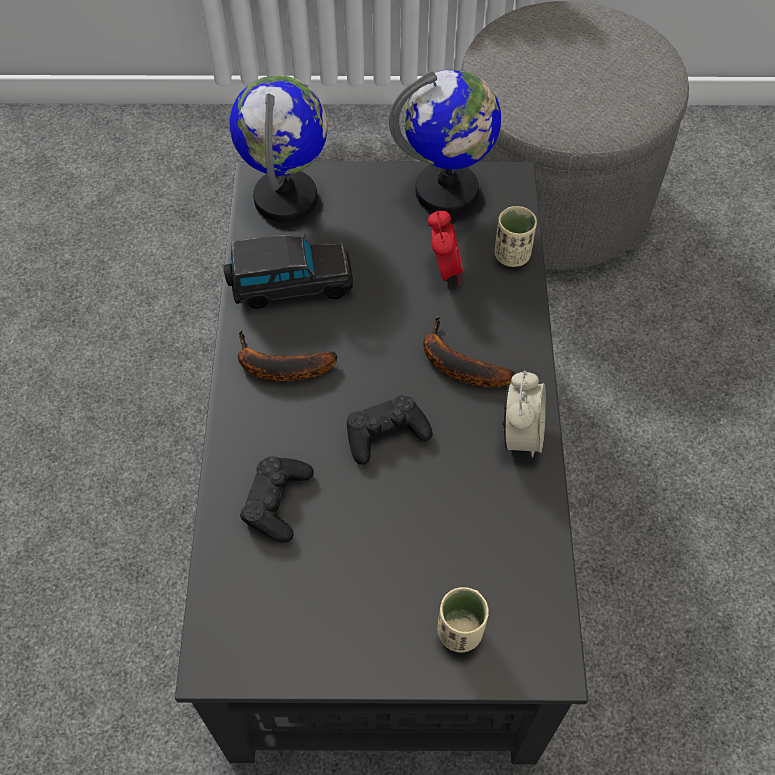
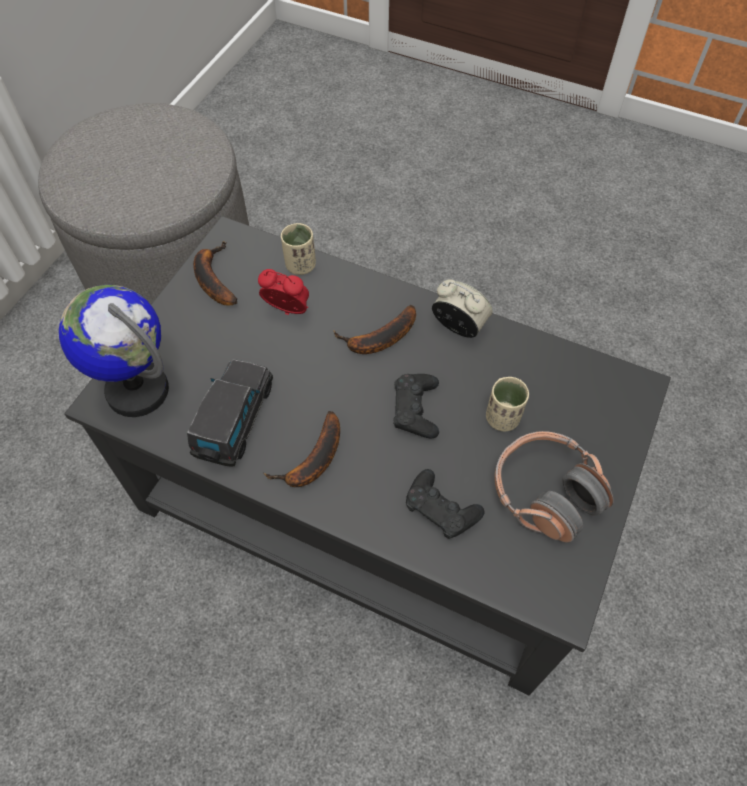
camera: 65 degrees left, 0 degrees up
globe [389,69,501,215] -> banana [193,241,237,305]
beige cup [438,587,489,652] -> beige cup moved to [486,377,529,432]
none -> headphones [494,431,614,543]

